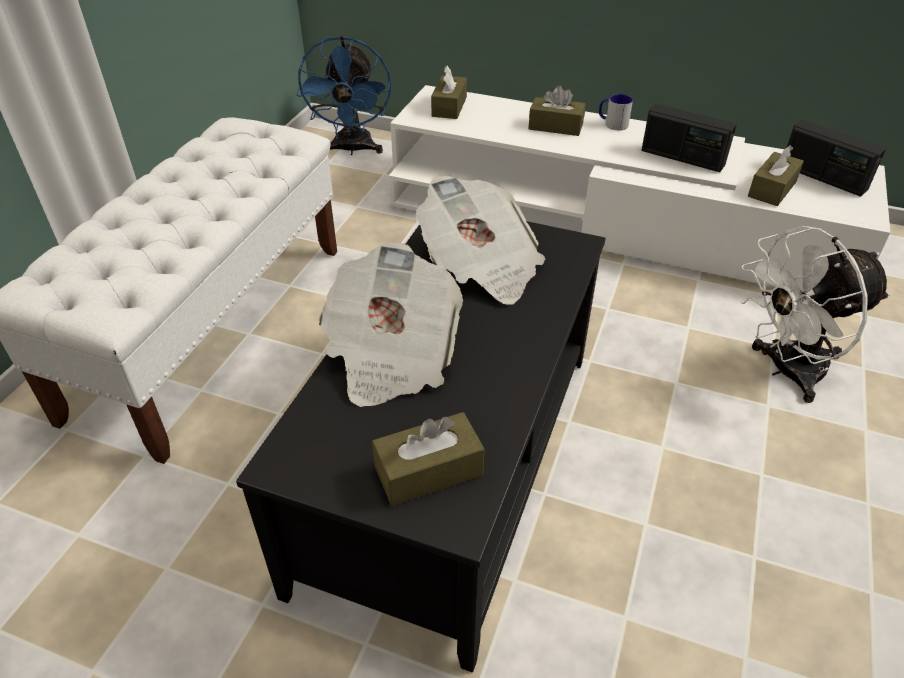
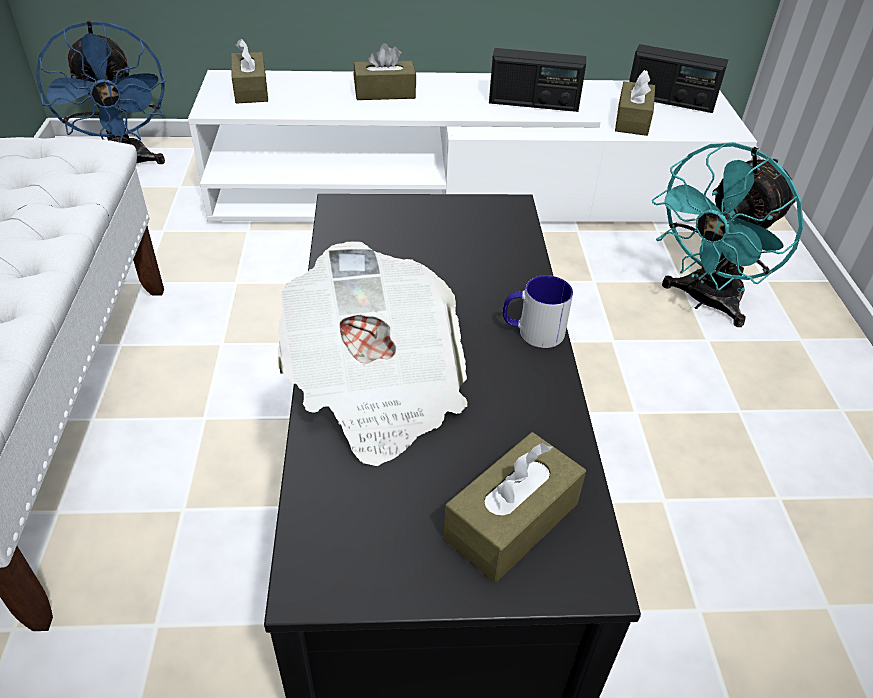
camera: 25 degrees left, 0 degrees up
newspaper [416,175,545,305] -> none
mug [599,94,633,130] -> mug moved to [503,275,573,348]
white fan [741,226,890,403] -> turquoise fan [652,142,804,327]

